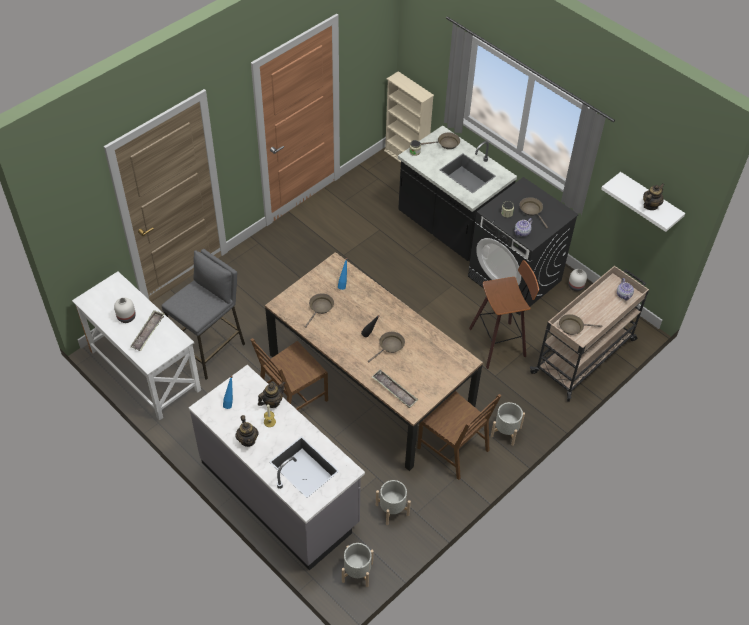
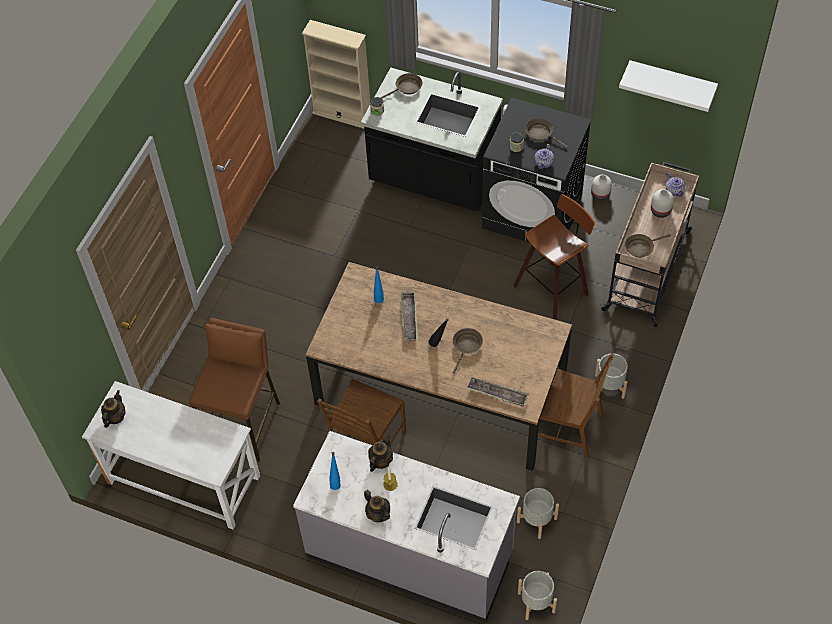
camera: 20 degrees left, 5 degrees up
white vase [114,298,136,323] -> white vase moved to [651,189,674,218]
tray [130,310,164,351] -> tray moved to [401,291,418,341]
grey stool [162,249,245,380] -> brown stool [189,318,280,462]
brown frying pan [305,293,334,328] -> none
teapot [643,184,665,210] -> teapot moved to [101,390,126,428]

